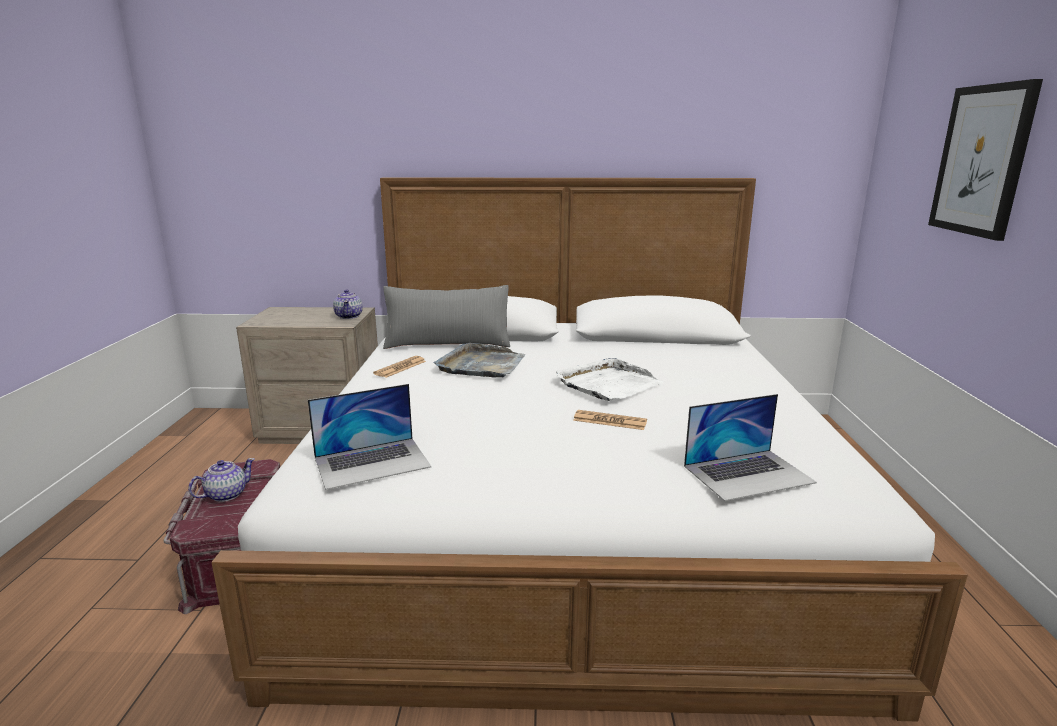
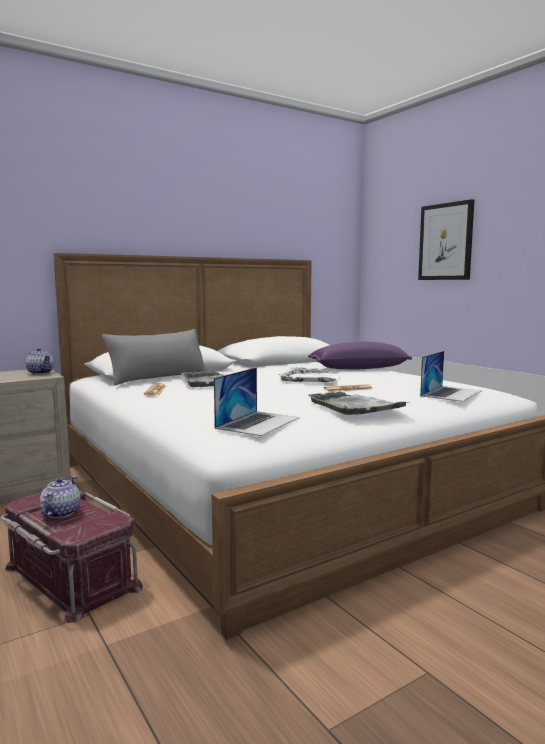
camera: 35 degrees left, 10 degrees down
none -> purple pillow [308,341,412,369]
none -> grey tray [308,392,406,415]

